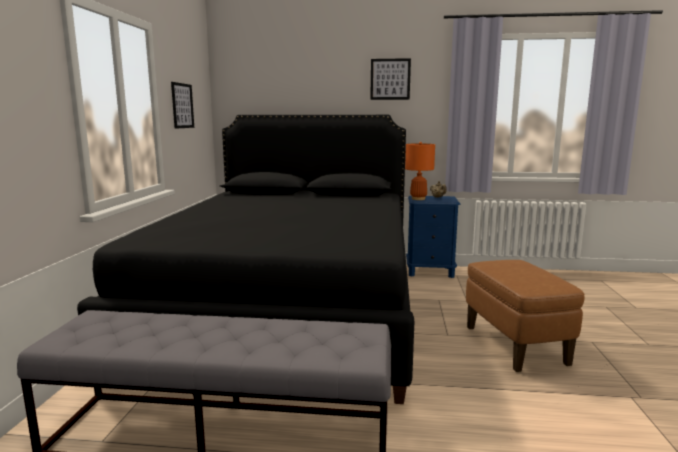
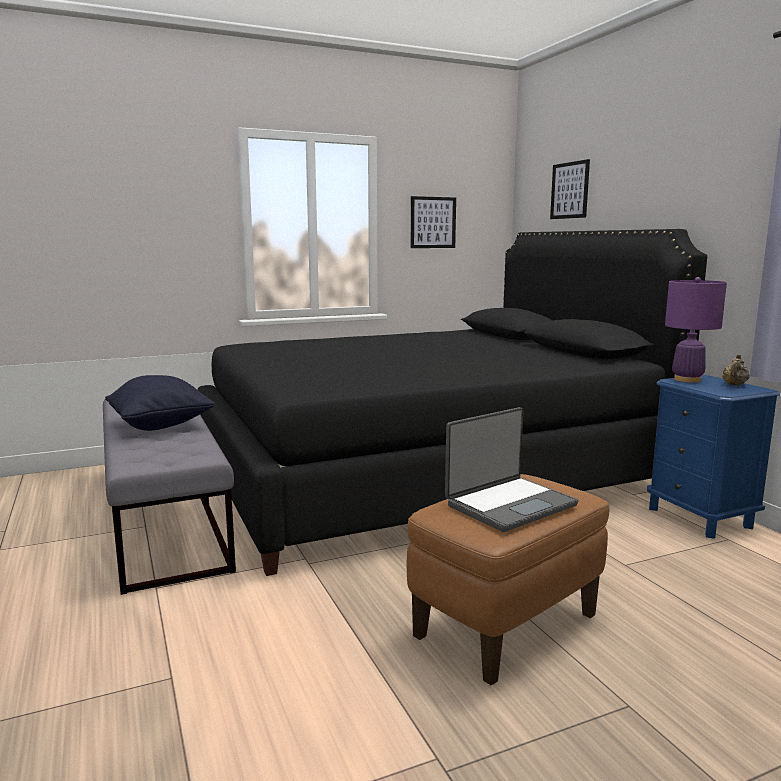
camera: 60 degrees right, 0 degrees up
picture [370,58,411,100] -> picture moved to [550,159,590,219]
orange table lamp [405,142,435,200] -> purple table lamp [665,277,727,383]
none -> black pillow [105,375,215,431]
none -> laptop [445,407,579,532]

